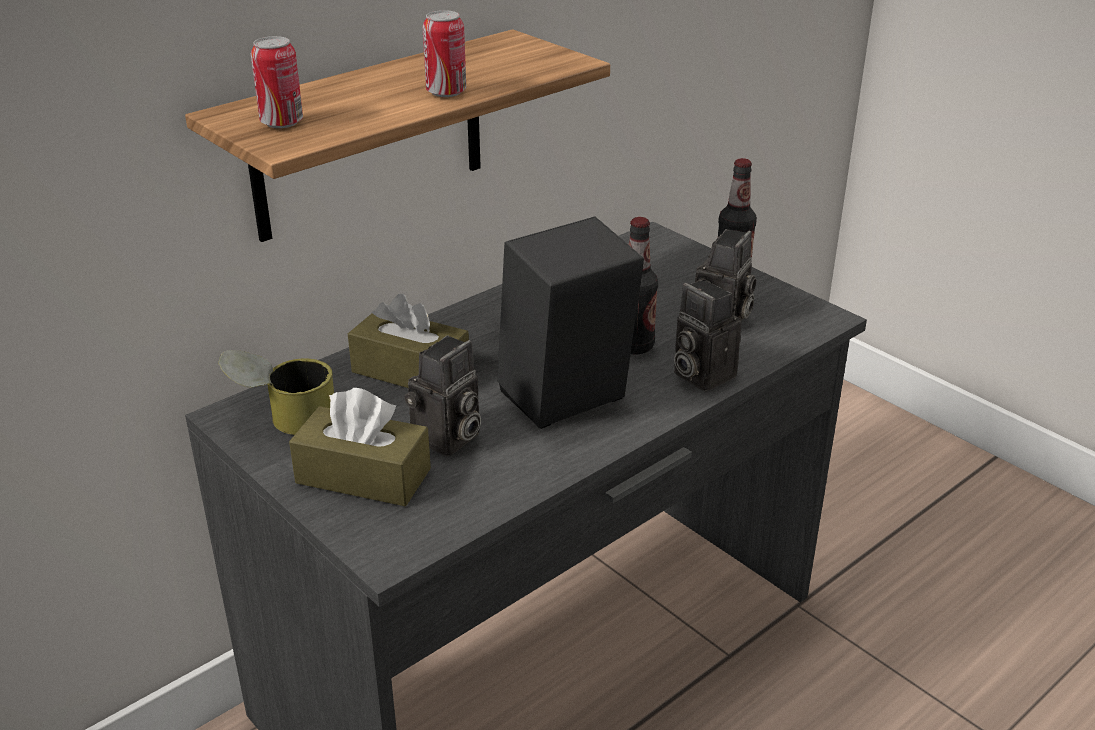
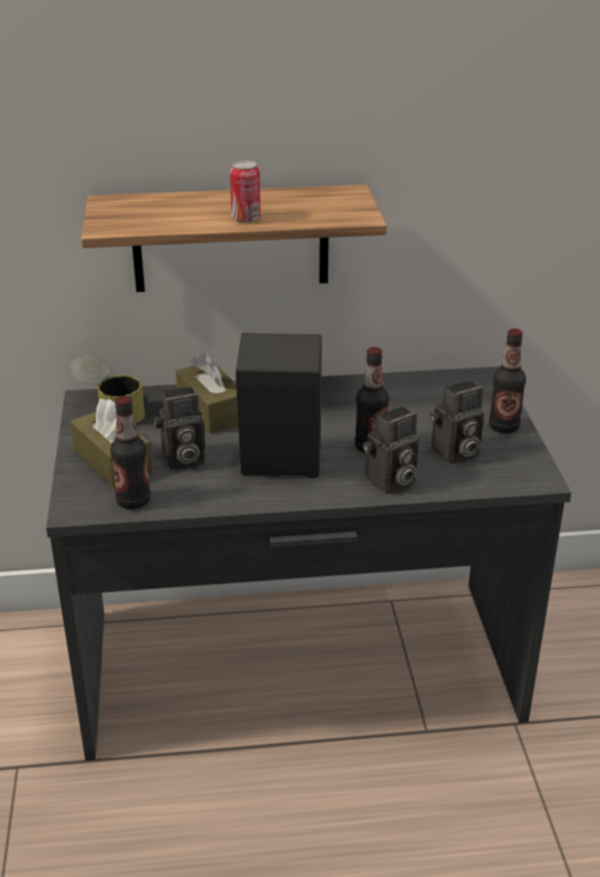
camera: 35 degrees right, 0 degrees up
can [251,36,303,128] -> none
camera [674,279,741,392] -> camera turned 120 degrees counterclockwise [363,406,419,494]
none -> bottle [110,396,151,509]

